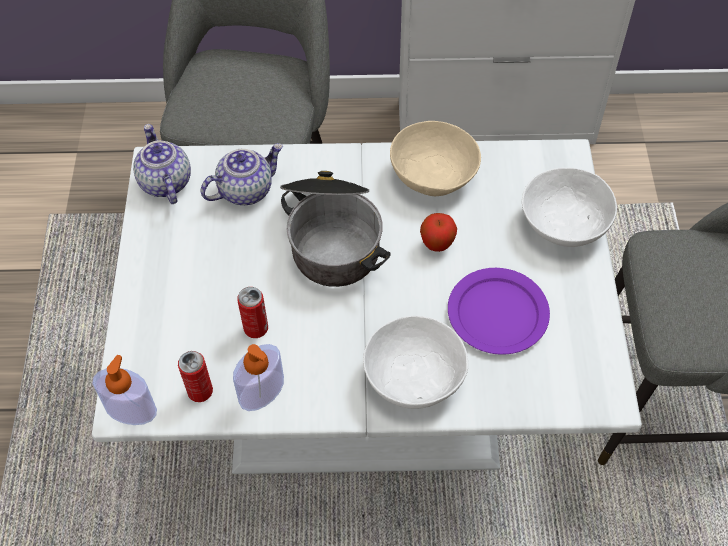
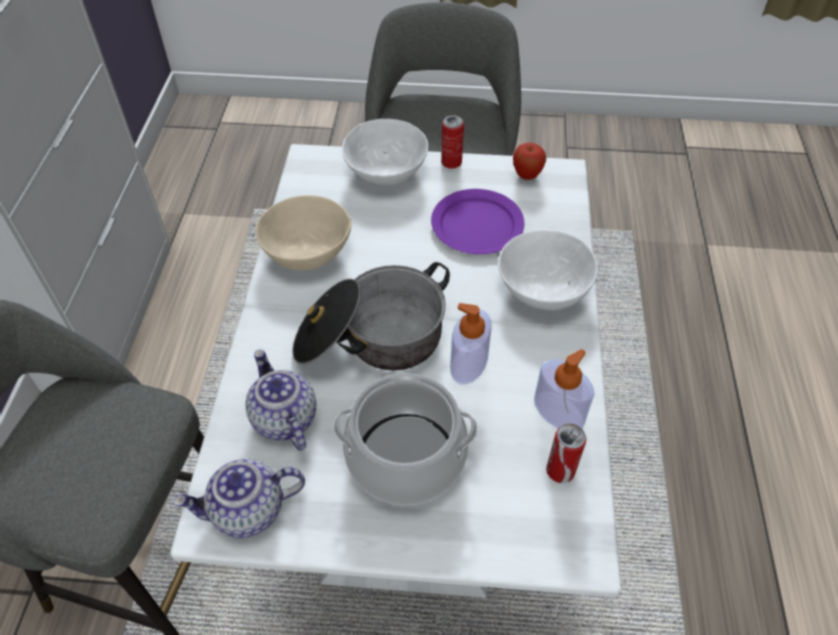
camera: 85 degrees left, 5 degrees down
soap dispenser [92,355,157,425] -> soap dispenser moved to [450,303,492,385]
can [237,287,268,338] -> can moved to [441,115,464,168]
apple [420,213,457,252] -> apple moved to [513,143,546,180]
none -> cooking pot [333,373,478,506]

